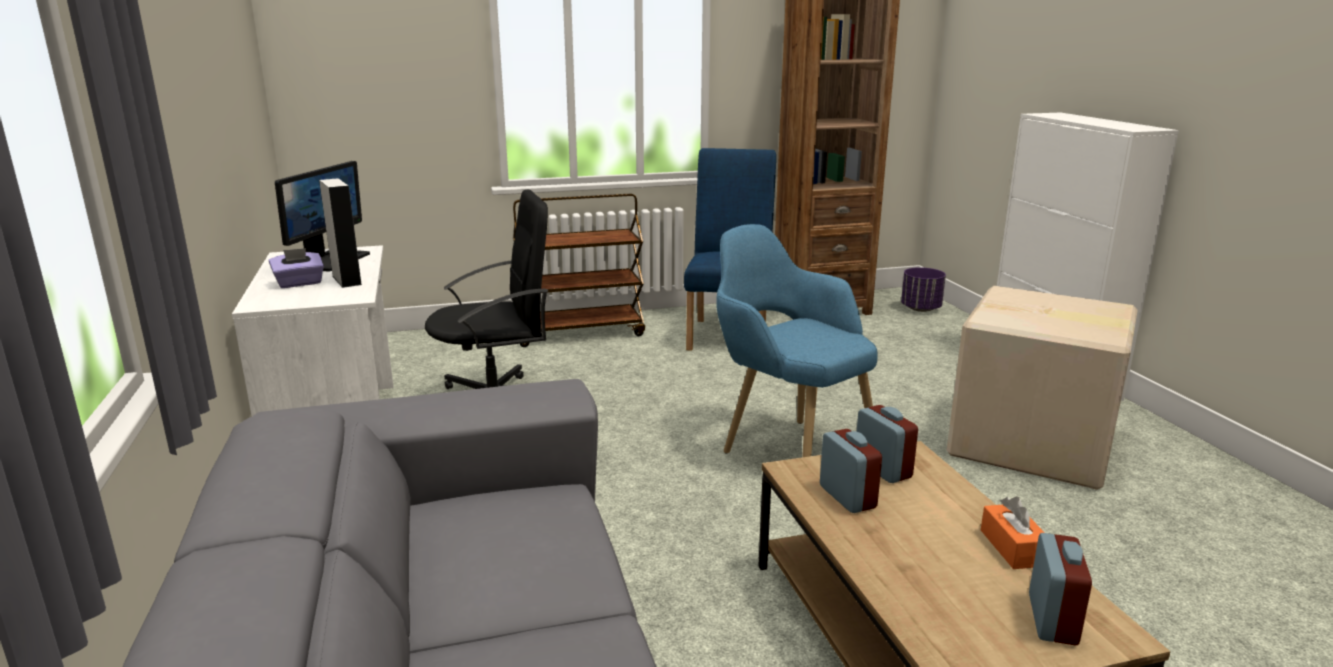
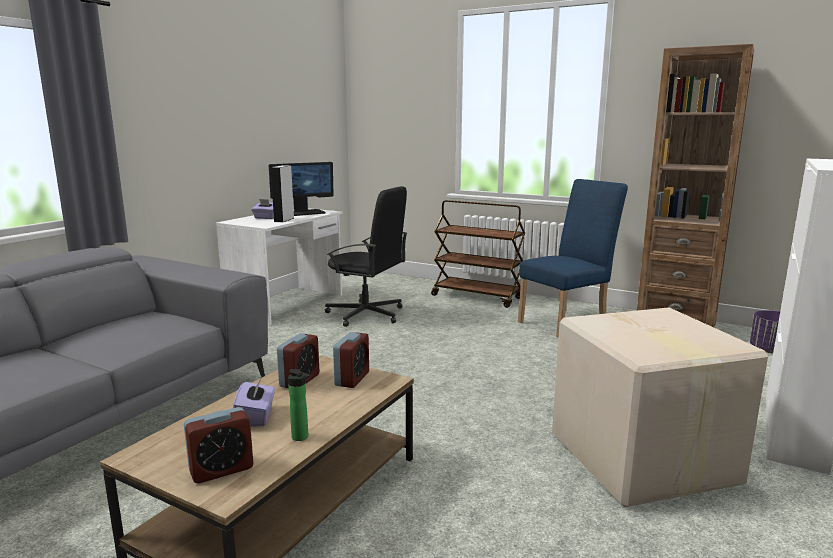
camera: 45 degrees right, 5 degrees down
blue armchair [716,224,877,457] -> none
orange tissue box [981,496,1045,569] -> bottle [288,369,311,441]
none -> purple tissue box [233,377,275,427]

